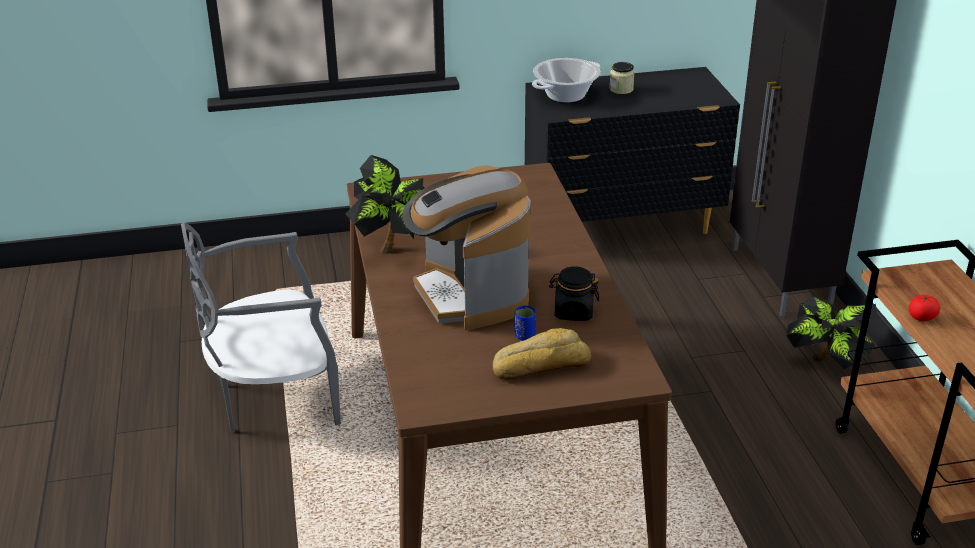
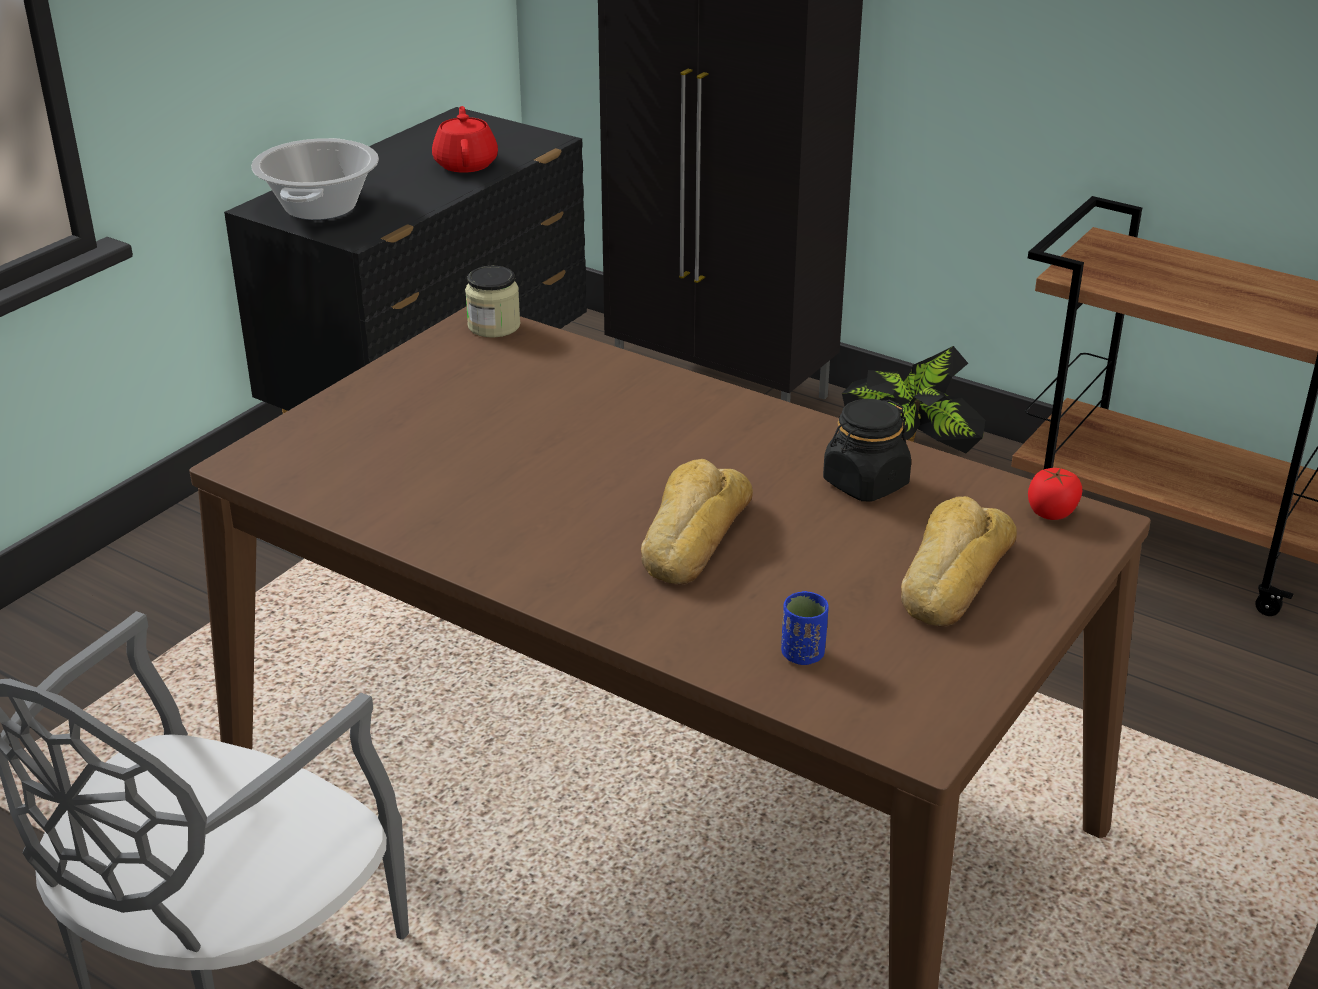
camera: 45 degrees left, 0 degrees up
potted plant [345,155,425,254] -> none
coffee machine [403,165,531,330] -> bread [641,459,753,585]
blue cup [515,305,536,341] -> blue cup moved to [781,591,829,665]
jar [609,62,635,94] -> jar moved to [465,266,520,338]
tomato [909,294,940,321] -> tomato moved to [1028,468,1082,520]
none -> red teapot [432,106,498,173]

